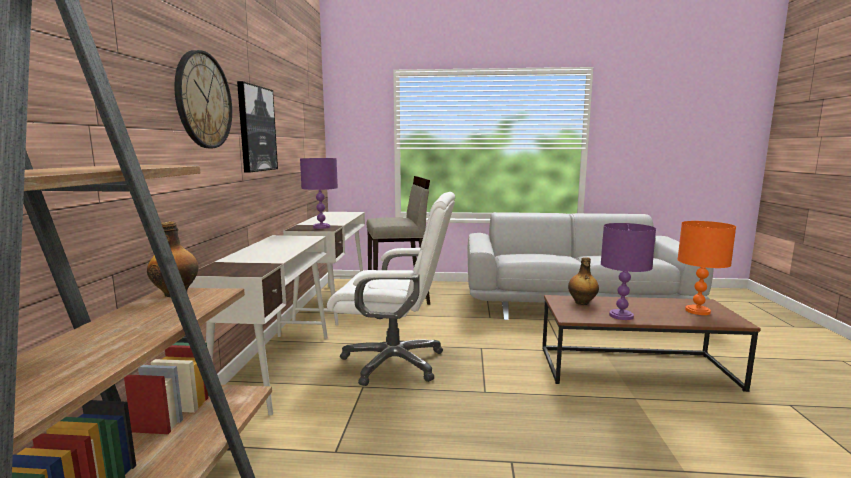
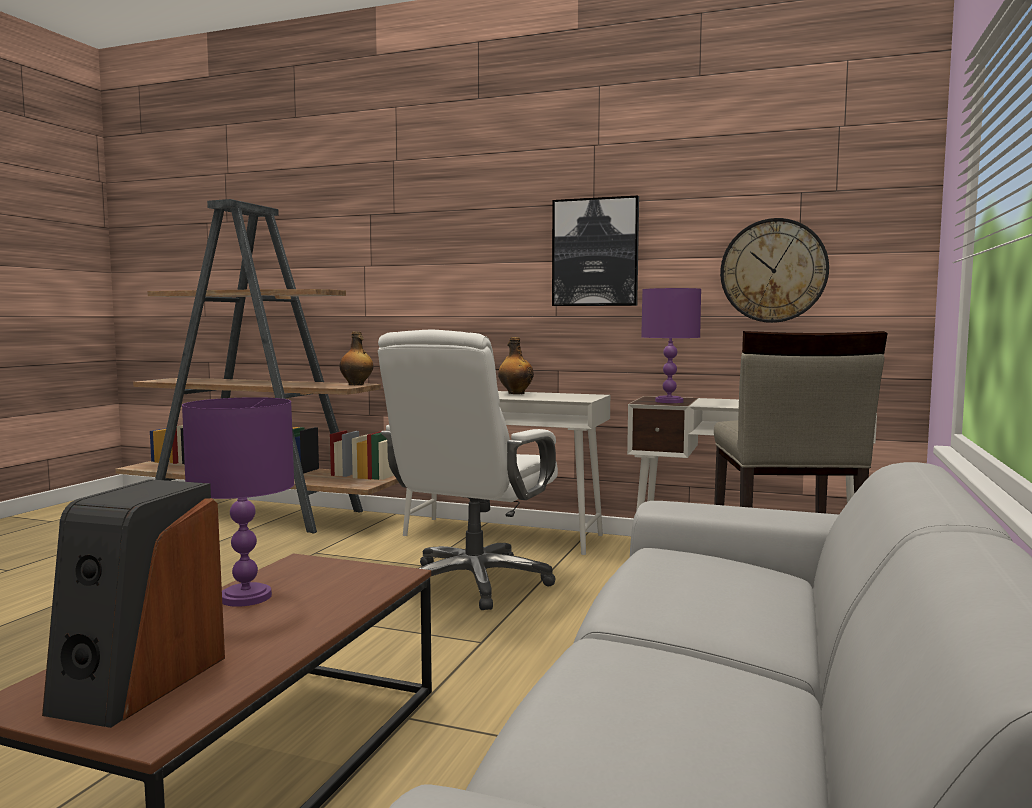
camera: 105 degrees right, 5 degrees down
wall clock [174,50,232,148] -> wall clock moved to [720,218,829,323]
bottle [568,257,599,305] -> bottle moved to [498,337,534,394]
orange table lamp [677,221,736,315] -> speaker [42,479,225,728]

